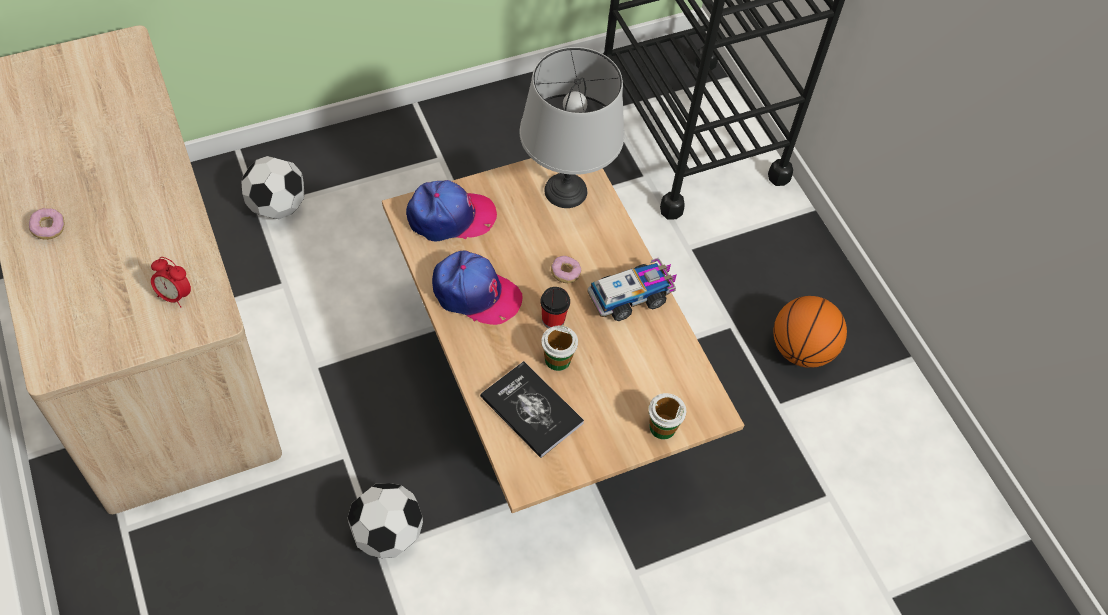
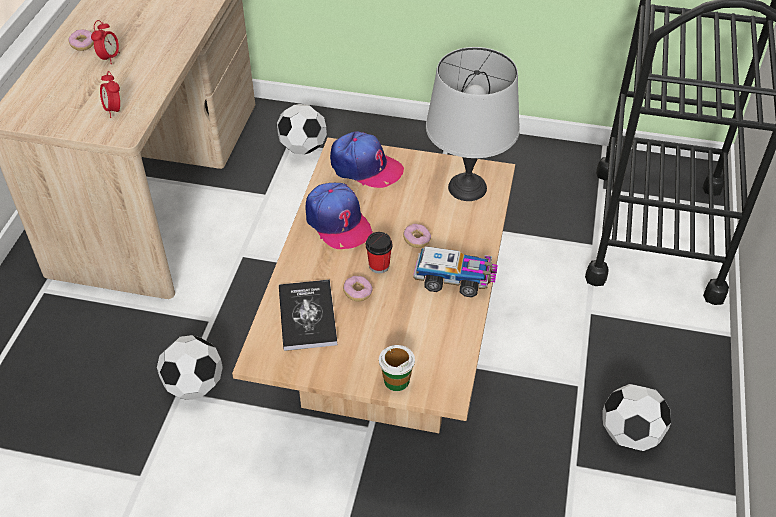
camera: 40 degrees right, 10 degrees down
cup [541,325,578,371] -> donut [343,276,373,302]
basketball [773,296,847,368] -> football [602,384,671,451]
none -> alarm clock [91,20,120,64]

